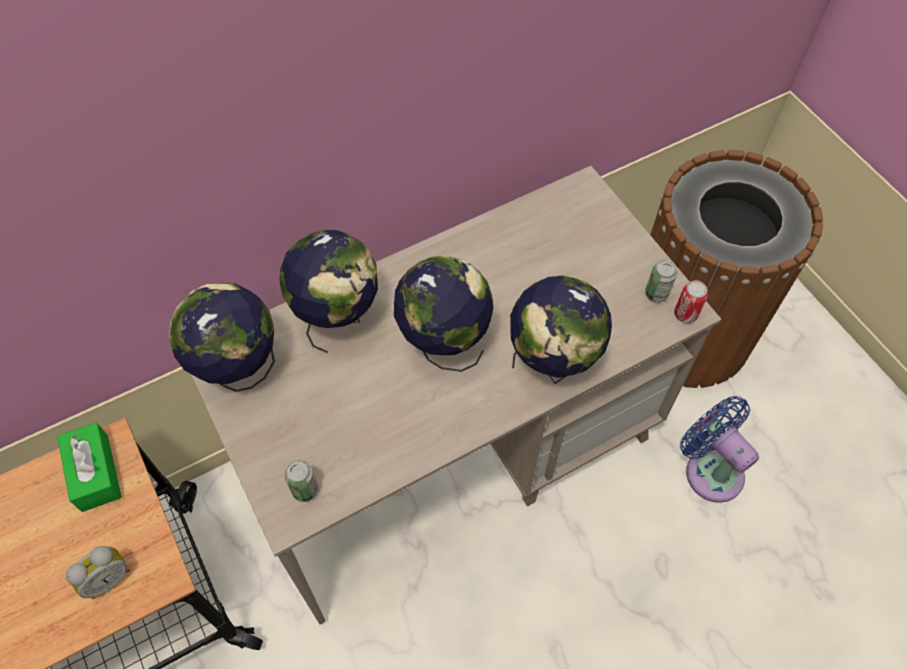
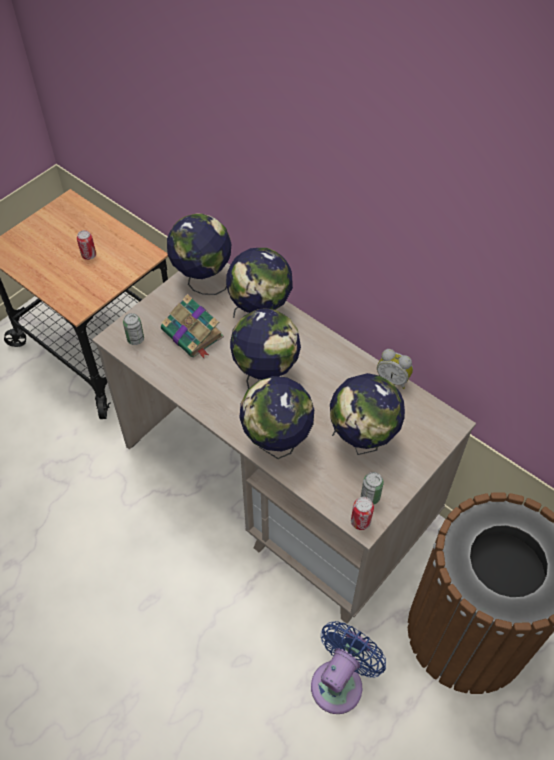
camera: 70 degrees right, 5 degrees down
green tissue box [57,422,121,512] -> none
alarm clock [66,546,131,599] -> alarm clock moved to [377,349,413,389]
none -> can [77,230,96,260]
none -> book [161,294,224,358]
none -> globe [330,373,405,455]

